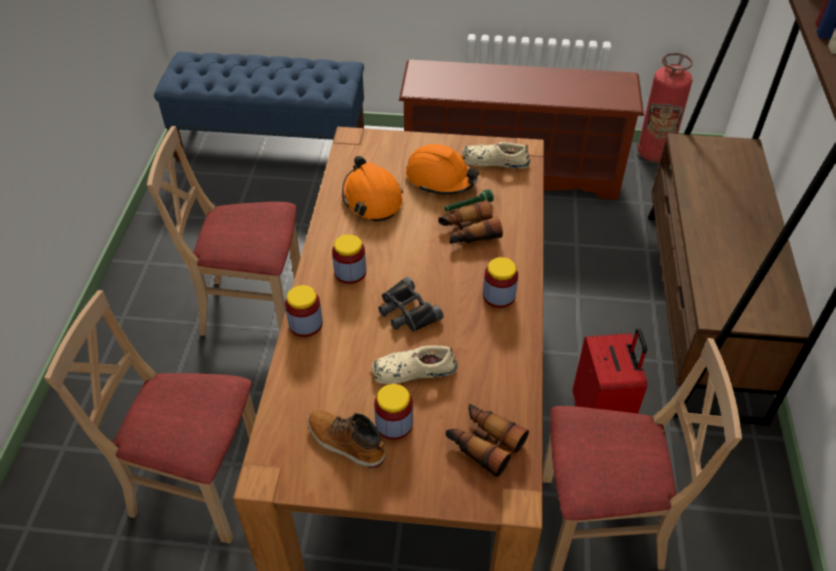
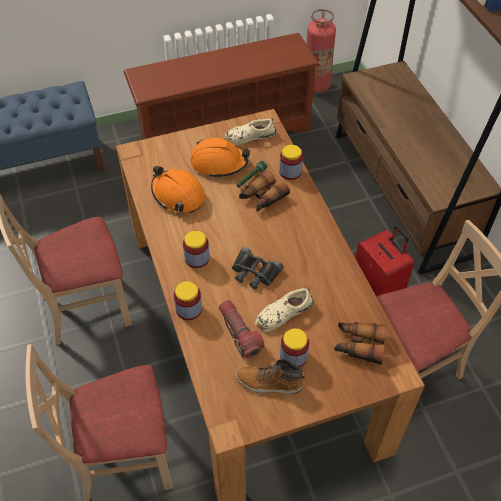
camera: 25 degrees left, 5 degrees up
jar [483,257,518,308] -> jar moved to [279,145,303,180]
none -> flashlight [219,300,265,358]

